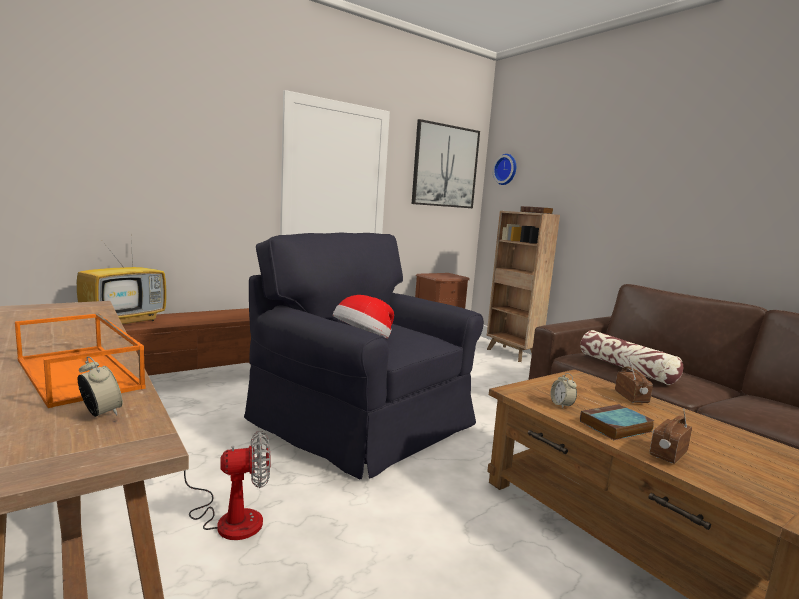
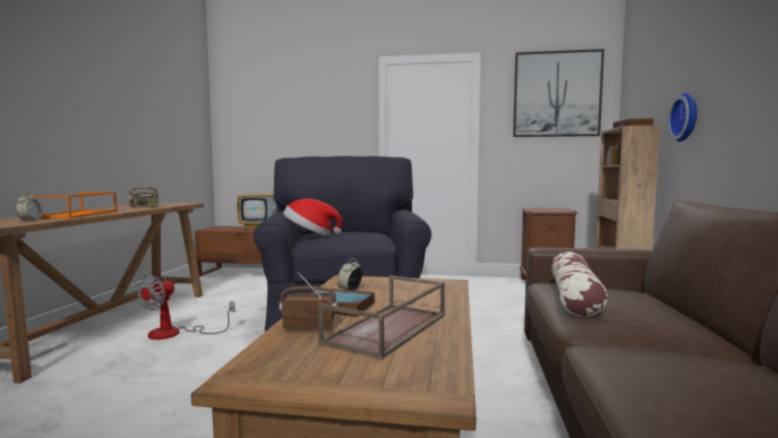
camera: 45 degrees right, 5 degrees down
fan [184,431,271,540] -> fan turned 90 degrees clockwise [137,275,235,340]
wall clock [492,154,516,185] -> wall clock moved to [668,93,697,142]
radio [615,357,653,403] -> radio moved to [128,179,159,208]
none -> brown tray [318,275,445,360]

